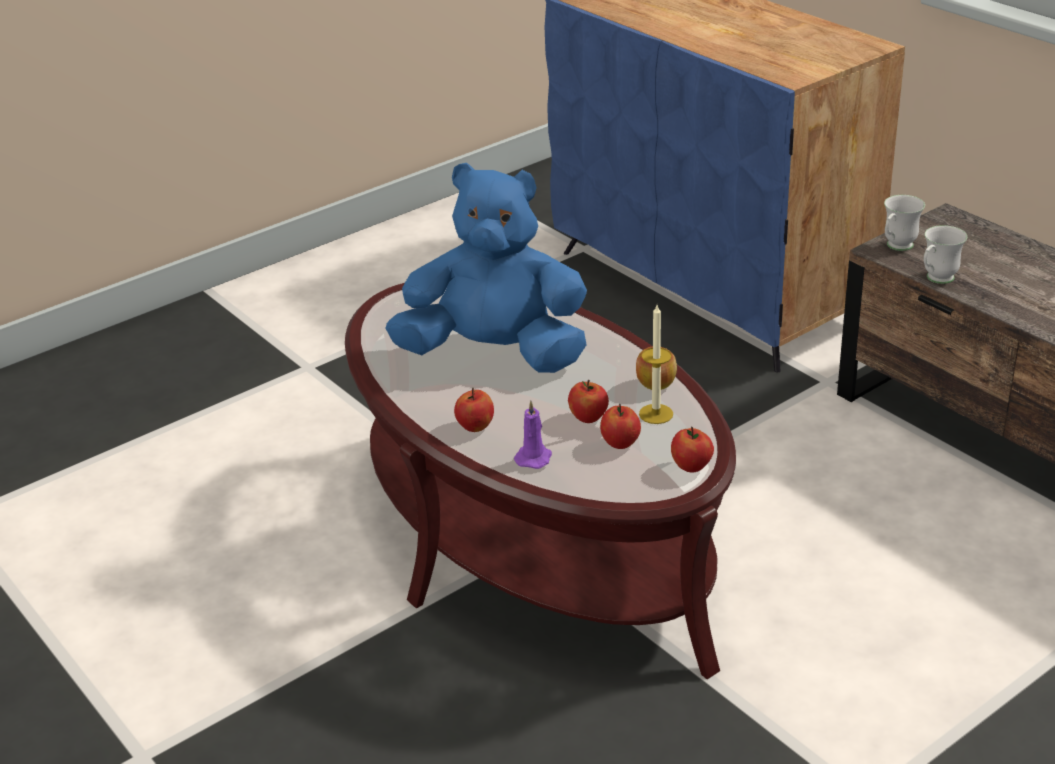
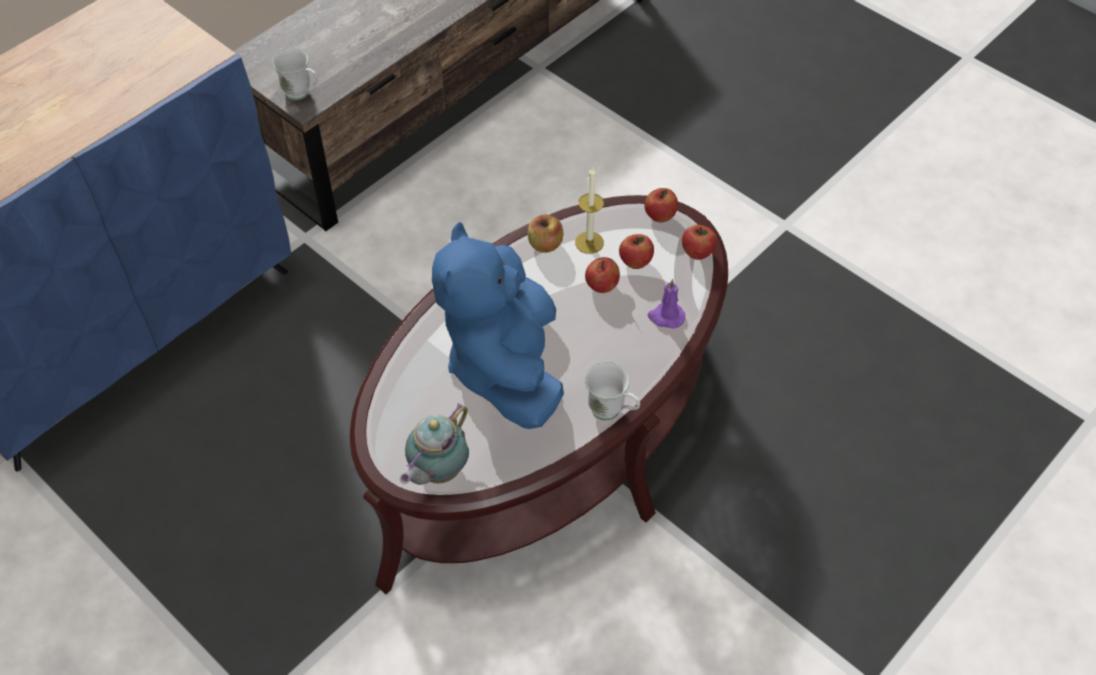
camera: 100 degrees left, 20 degrees up
apple [454,388,494,432] -> apple moved to [682,225,717,260]
white mug [924,225,967,284] -> white mug moved to [585,362,640,420]
none -> teapot [400,403,469,485]

